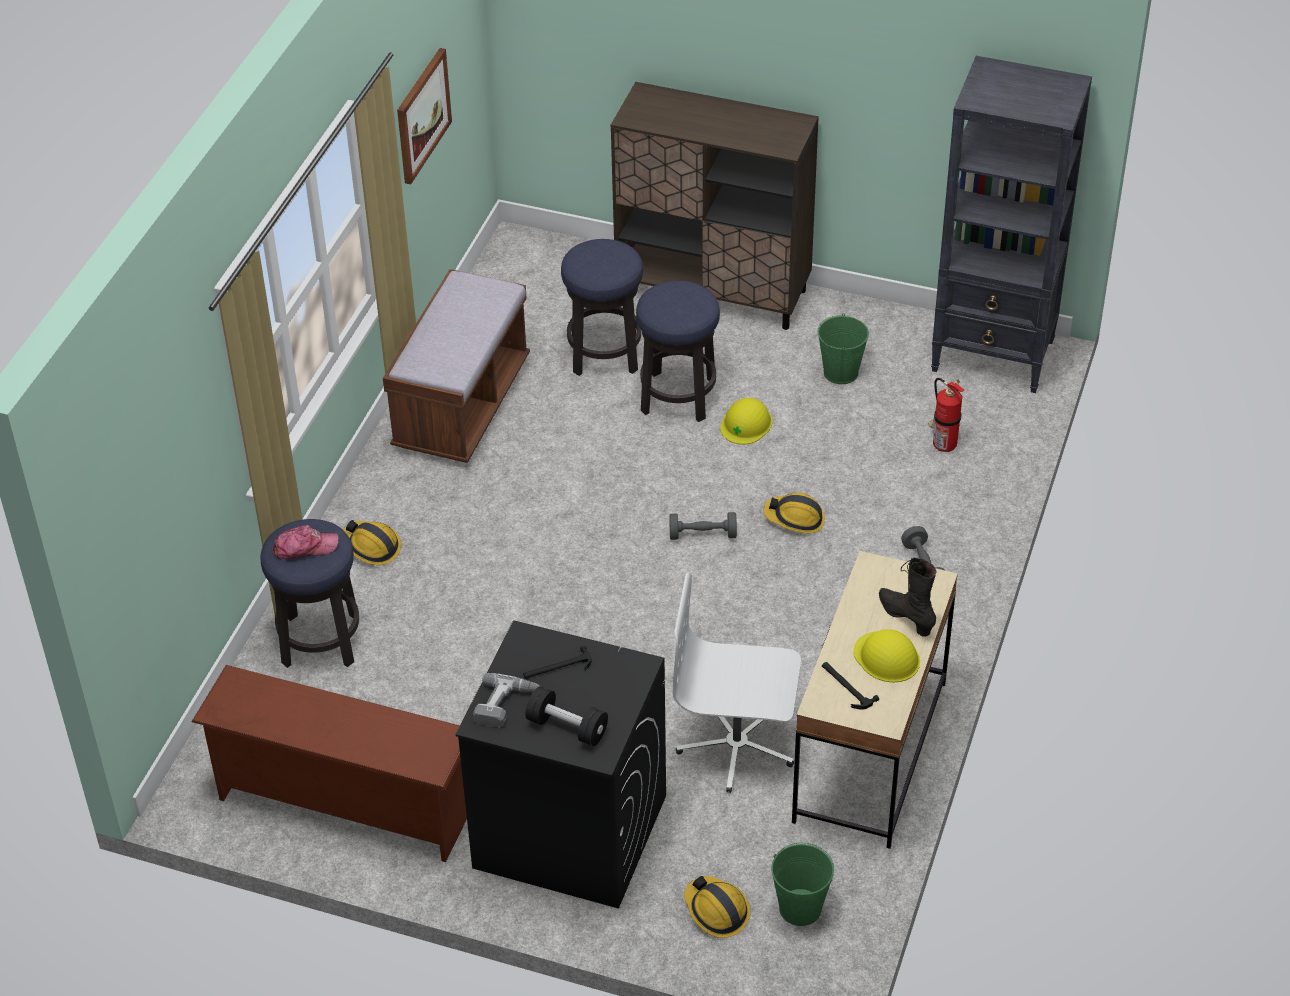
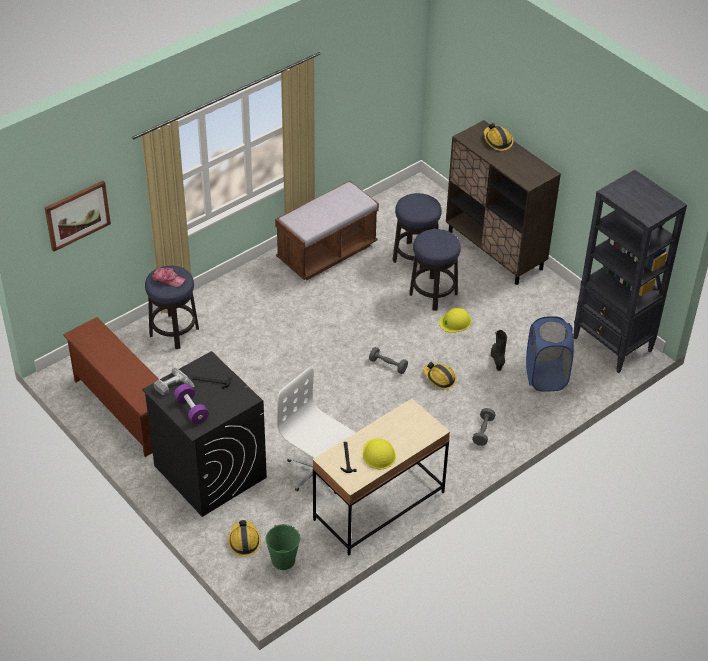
camera: 30 degrees right, 0 degrees up
hard hat [343,520,401,565] -> hard hat moved to [484,123,513,151]
picture [397,48,452,184] -> picture moved to [45,181,111,251]
black dumbbell [525,686,608,746] -> purple dumbbell [174,384,209,424]
green bucket [817,313,869,384] -> none
black boot [879,558,936,636] -> black boot moved to [491,330,507,371]
fire extinguisher [928,378,964,452] -> blue laundry basket [526,316,574,392]

